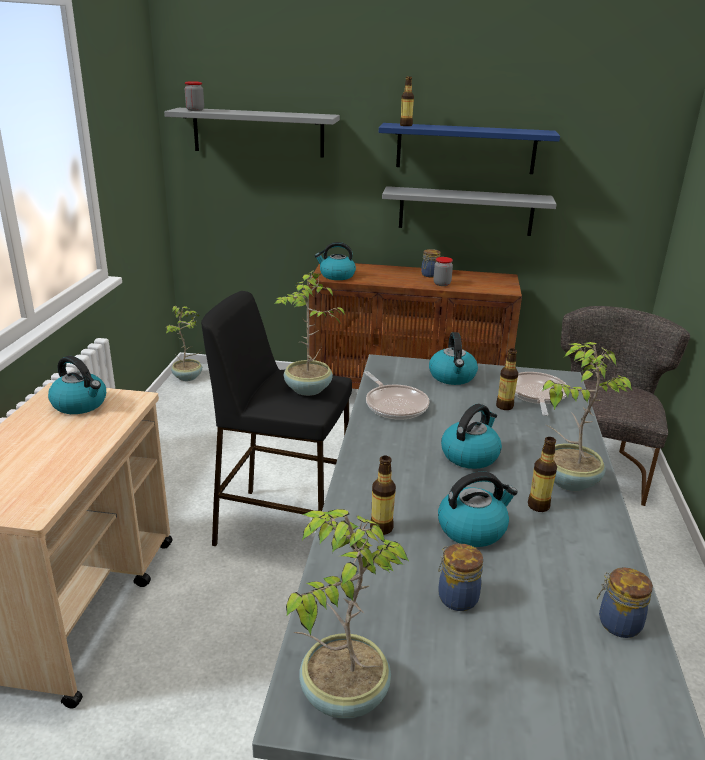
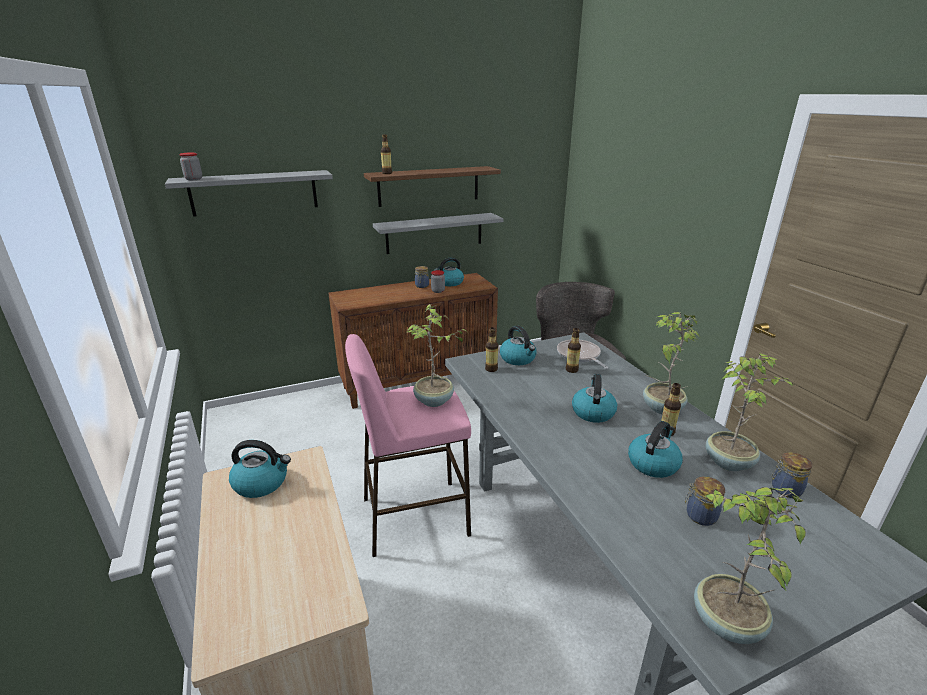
camera: 30 degrees left, 0 degrees up
potted plant [166,306,203,381] -> potted plant moved to [706,353,796,472]
black stool [201,291,352,546] -> pink stool [345,334,471,557]
kettle [315,242,356,280] -> kettle moved to [434,258,464,286]
frying pan [364,371,429,420] -> none
bottle [370,456,396,535] -> bottle moved to [485,327,498,372]
blue shelf [379,123,560,174] -> brown shelf [364,166,501,207]

